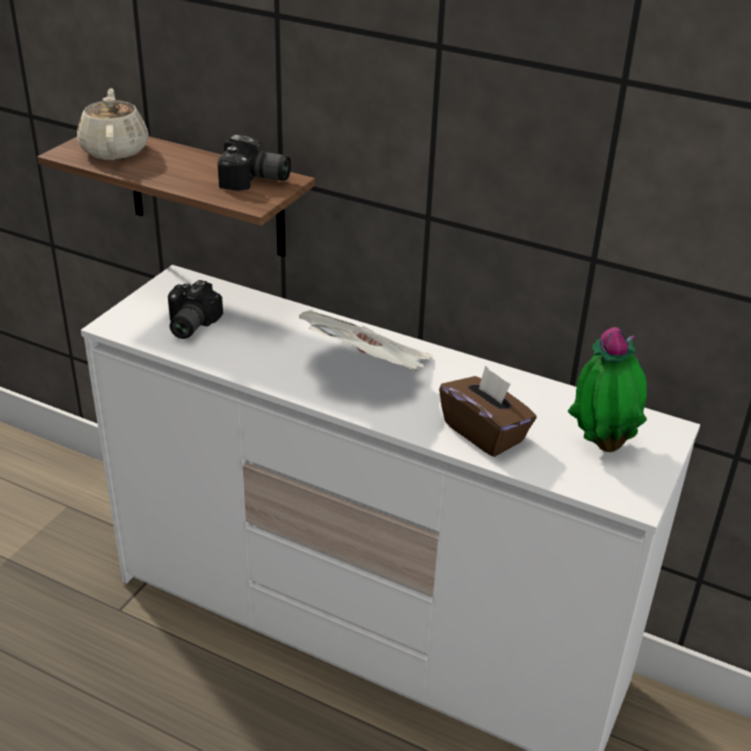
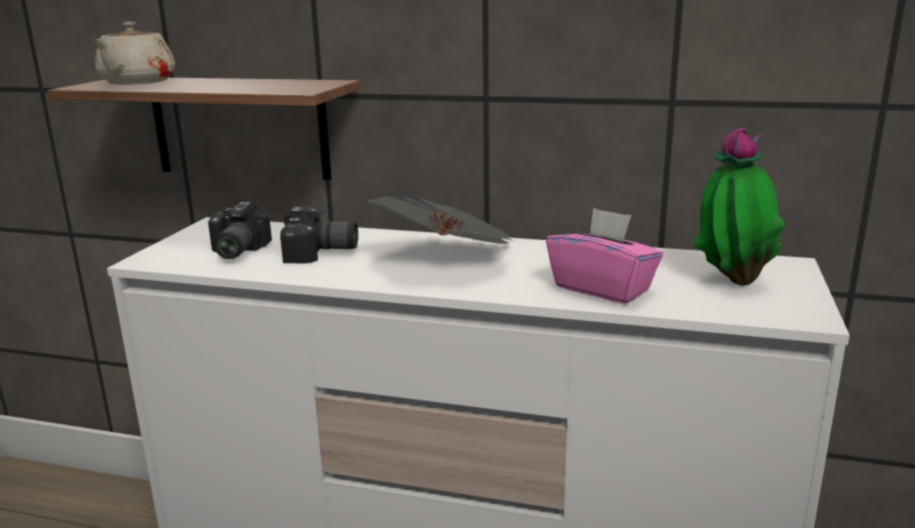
camera: 10 degrees left, 15 degrees down
beige teapot [77,88,149,160] -> beige teapot turned 150 degrees counterclockwise [93,21,175,85]
camera [217,135,291,191] -> camera moved to [280,207,358,264]
brown tissue box [439,366,537,457] -> pink tissue box [546,208,663,304]

